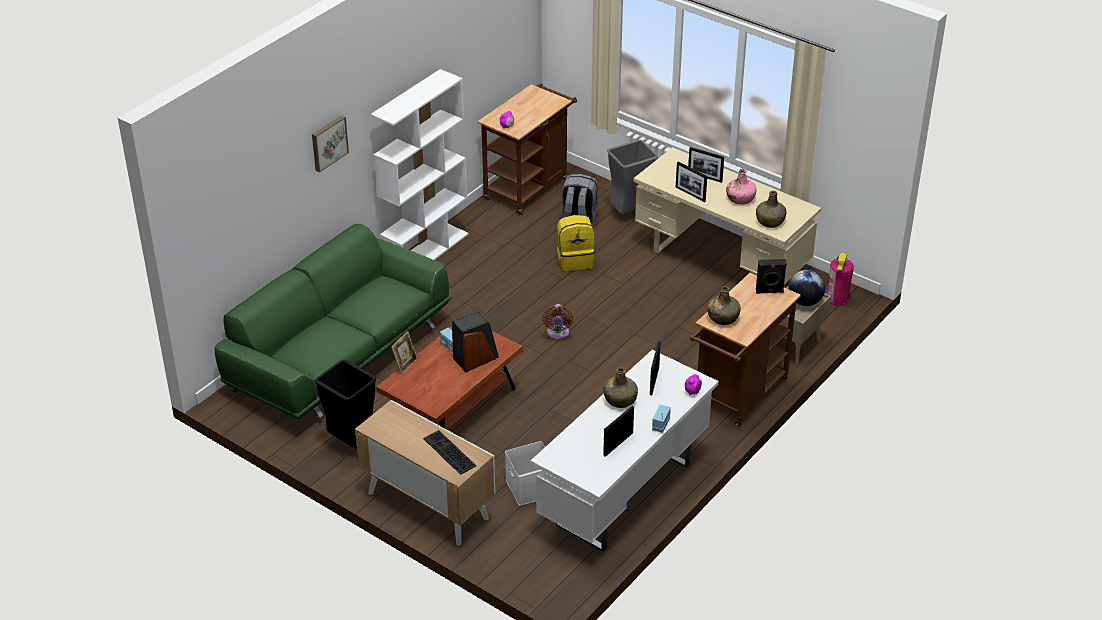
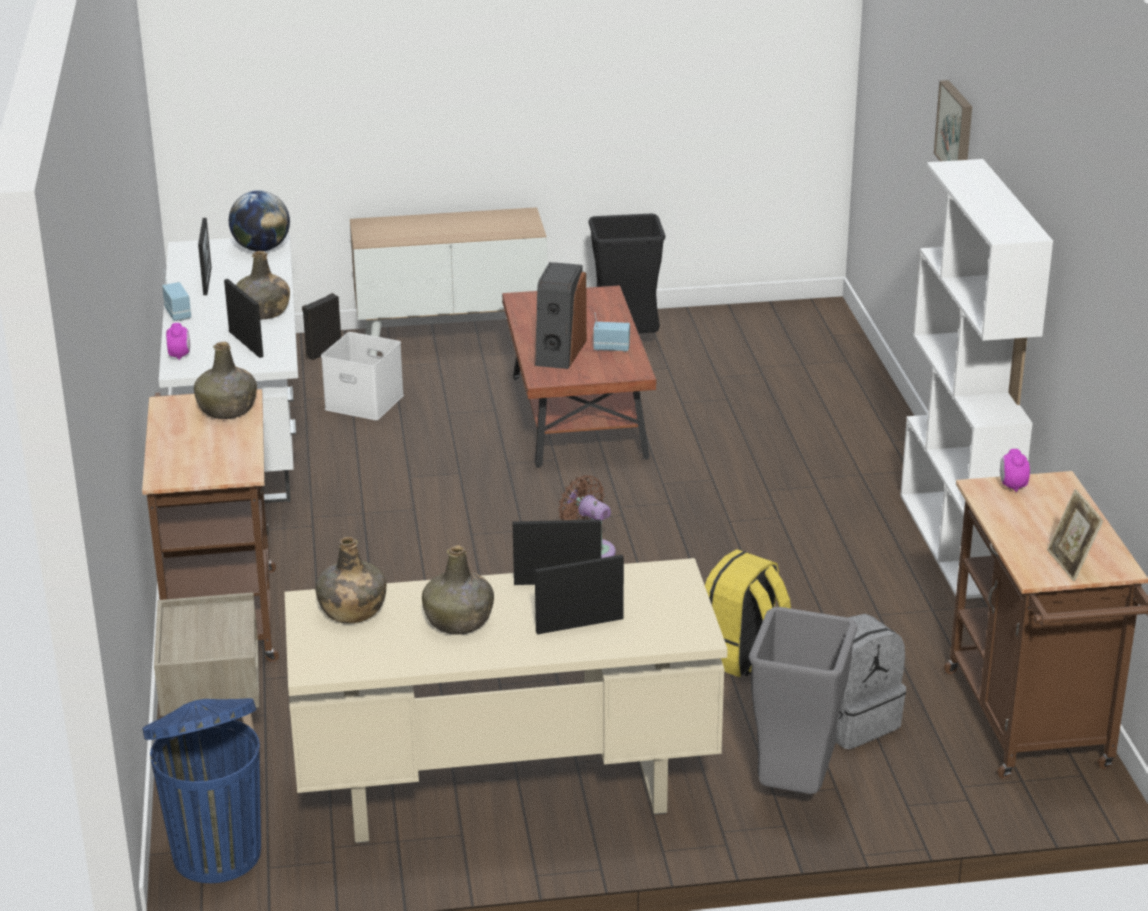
camera: 135 degrees right, 10 degrees down
green sofa [215,224,452,420] -> none
picture frame [391,332,418,374] -> picture frame moved to [1047,489,1104,581]
keyboard [423,430,476,475] -> none
pink bottle [726,169,757,205] -> green bottle [422,545,494,635]
black speaker [756,259,787,294] -> black speaker moved to [302,293,341,360]
globe [788,270,825,306] -> globe moved to [229,190,290,251]
fire extinguisher [827,253,854,306] -> blue trash can [143,698,261,883]

